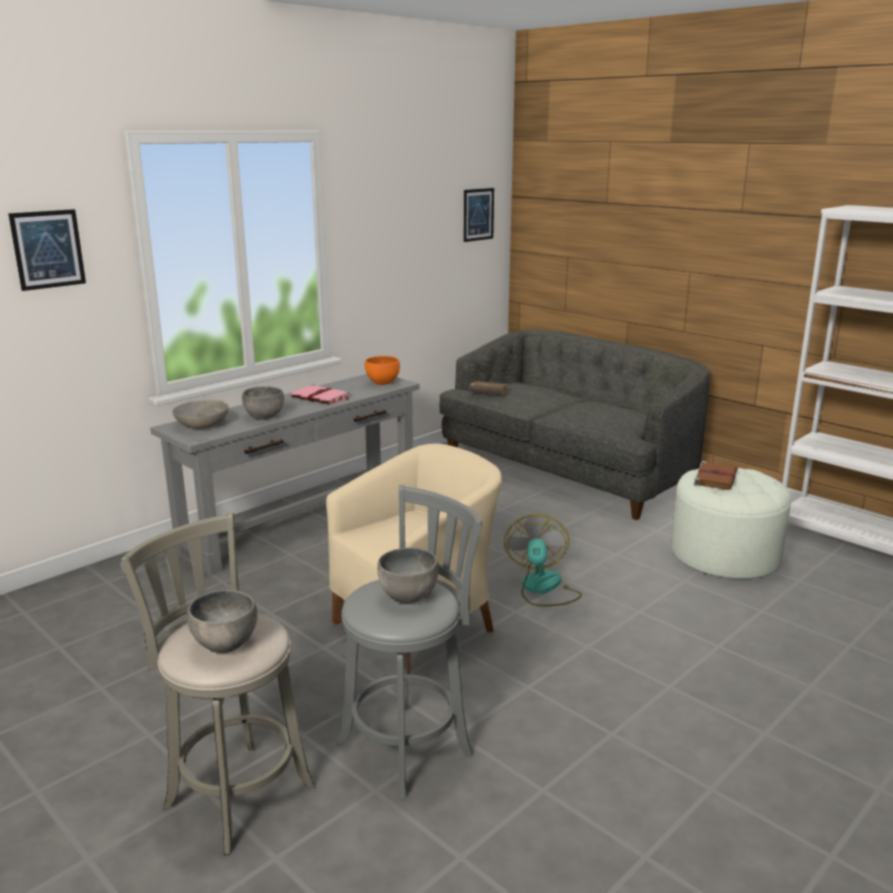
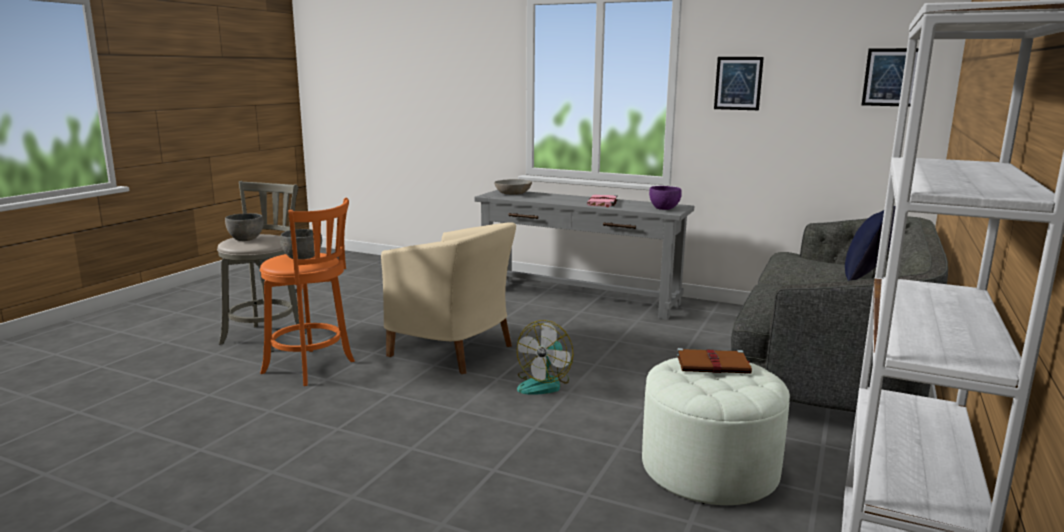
camera: 70 degrees right, 5 degrees down
picture [8,209,86,291] -> picture moved to [714,57,764,110]
grey bowl [242,386,284,420] -> none
grey stool [337,485,482,800] -> orange stool [260,198,355,386]
orange bowl [365,356,400,385] -> purple bowl [649,186,682,210]
brown book [469,381,509,395] -> none
fan [504,514,582,606] -> fan turned 135 degrees clockwise [517,320,574,395]
none -> blue pillow [845,206,896,281]

